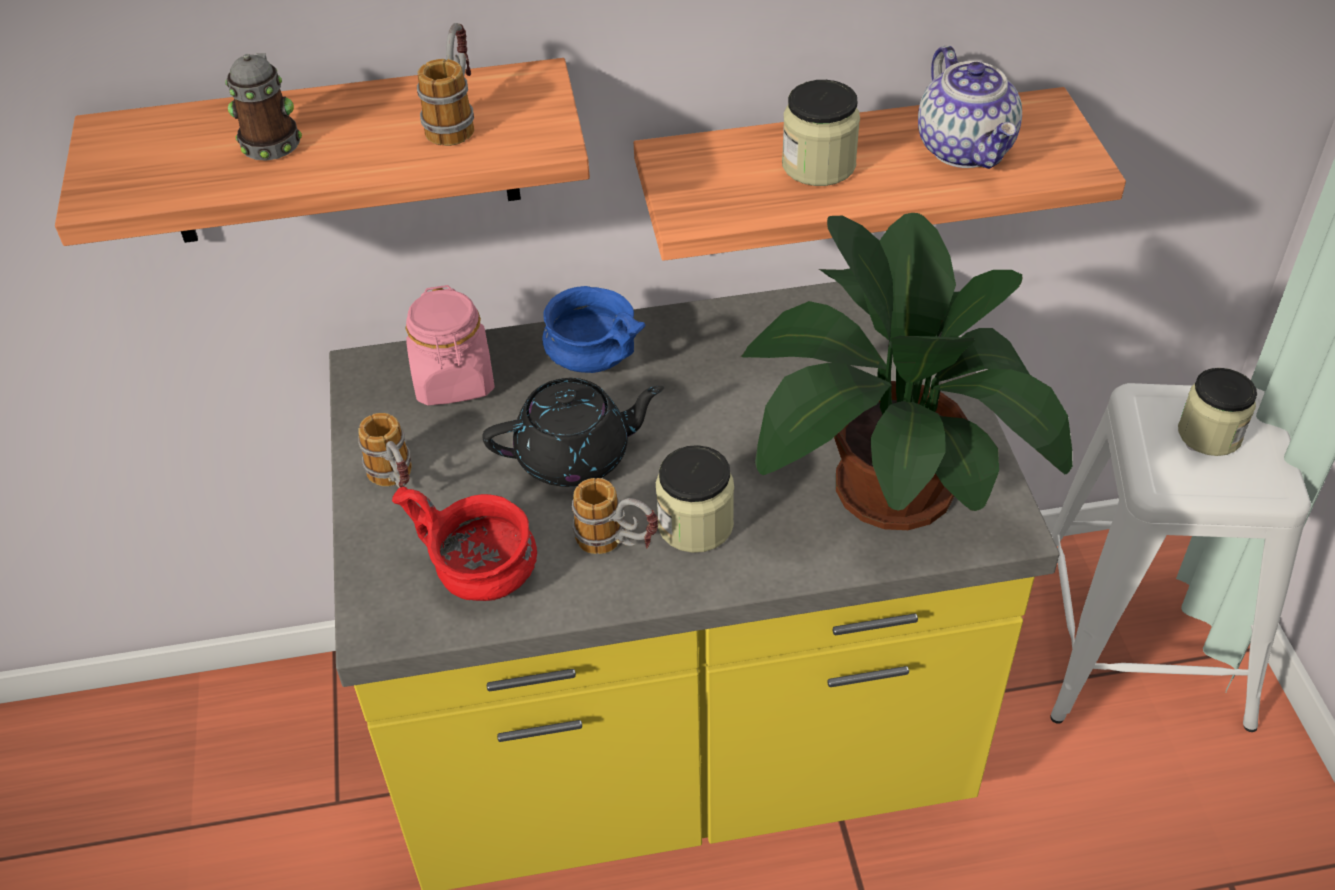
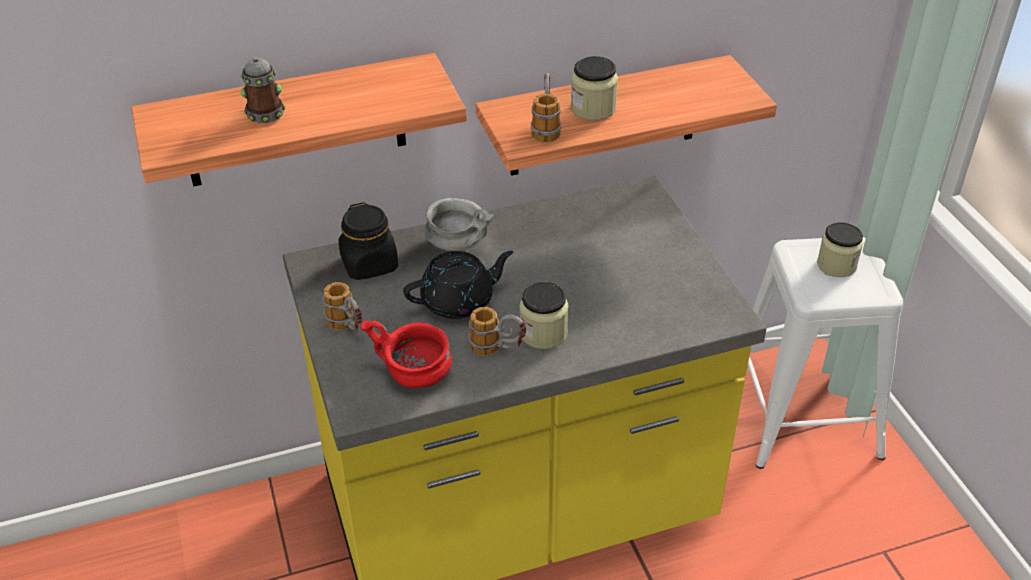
camera: 10 degrees left, 5 degrees down
pink jar [406,285,495,406] -> black jar [338,202,398,280]
mug [417,23,474,146] -> mug moved to [531,73,561,143]
blue bowl [543,286,646,373] -> grey bowl [425,198,495,251]
potted plant [741,213,1072,530] -> none
teapot [918,45,1022,169] -> none

